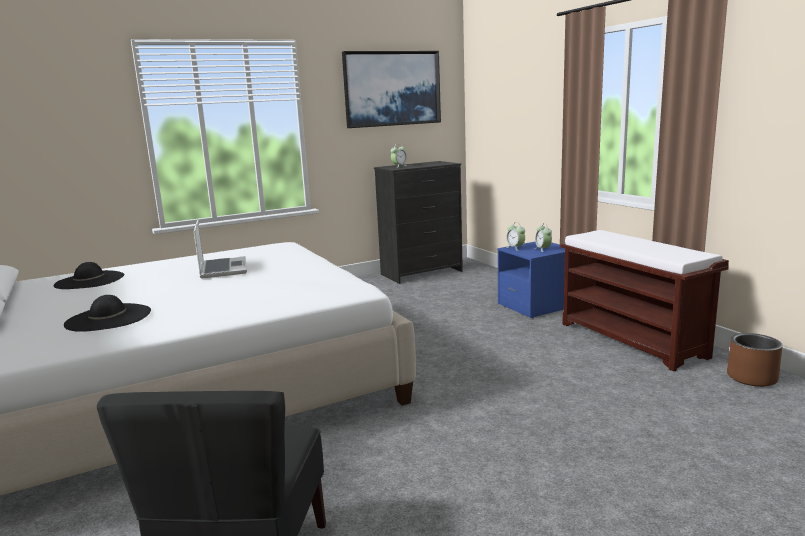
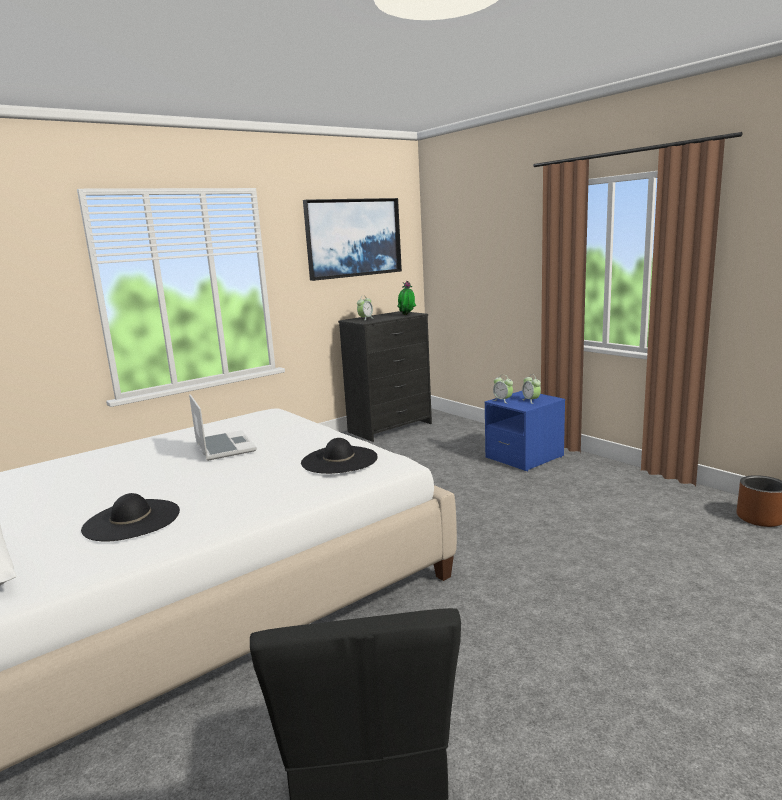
camera: 10 degrees left, 0 degrees up
black hat [54,262,124,289] -> black hat moved to [301,438,378,474]
brown bench [560,230,729,372] -> none
none -> potted plant [397,281,416,315]

